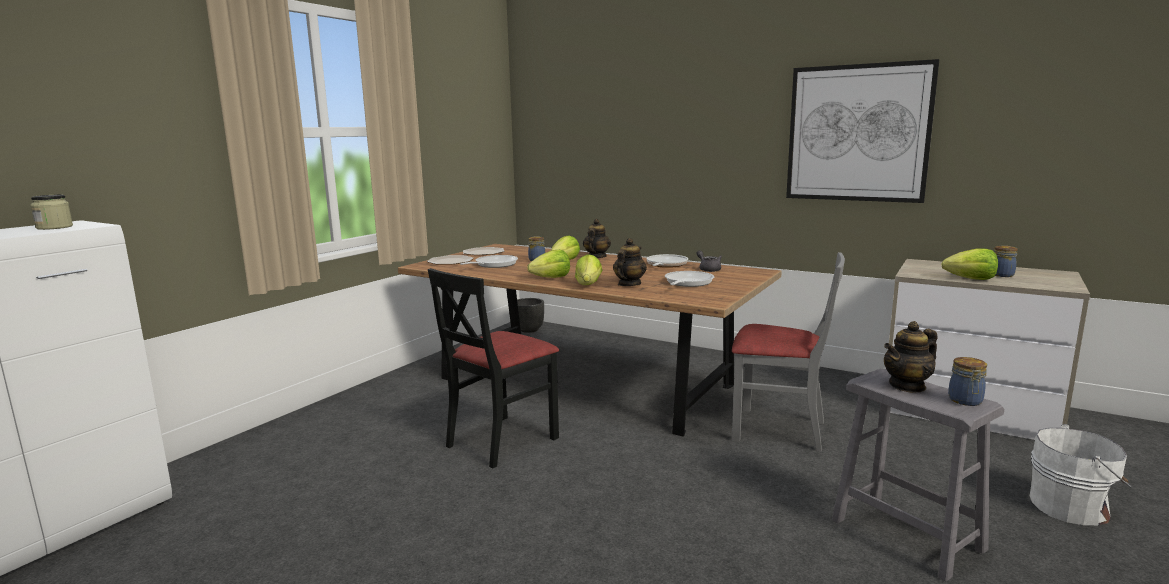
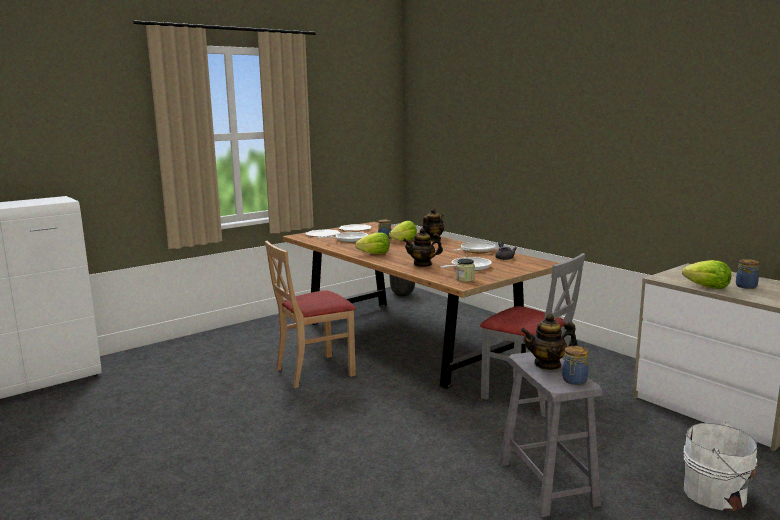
camera: 20 degrees right, 0 degrees up
jar [30,195,73,230] -> jar moved to [456,259,475,282]
black chair [428,268,559,468] -> beige chair [265,241,356,388]
lettuce [575,254,602,285] -> none
teapot [613,238,647,286] -> teapot turned 150 degrees counterclockwise [403,228,443,267]
picture [786,59,939,203] -> none

